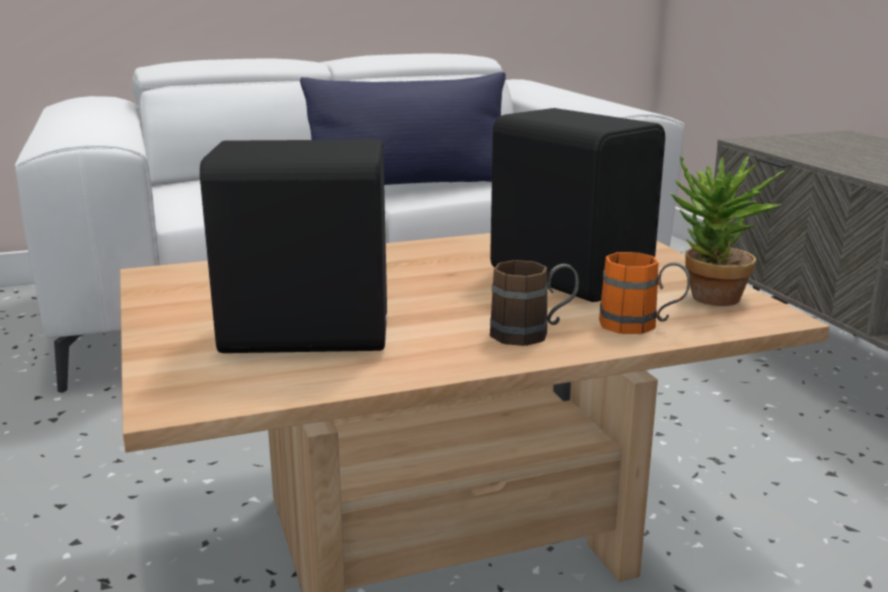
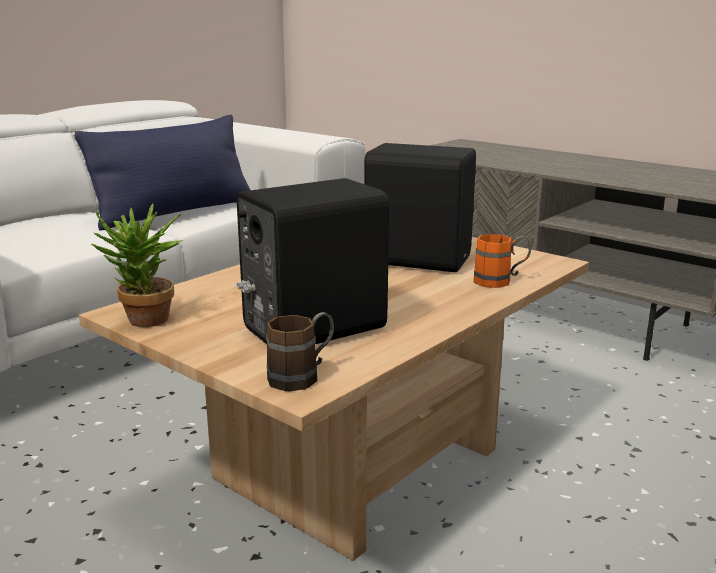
camera: 30 degrees left, 0 degrees up
brown mug [490,260,579,346] -> brown mug moved to [266,312,334,392]
potted plant [670,156,785,306] -> potted plant moved to [91,204,184,327]

